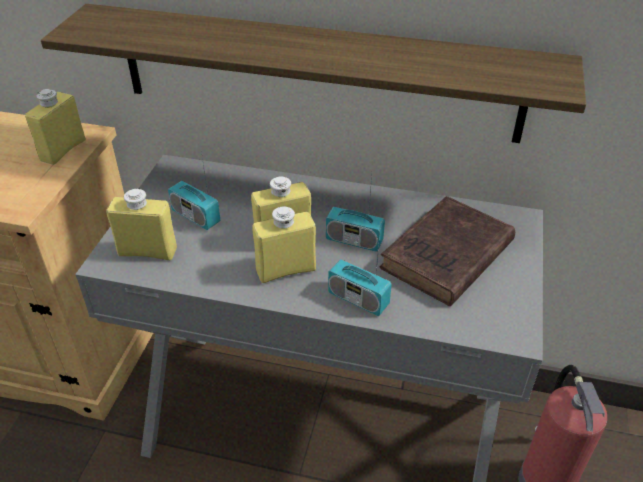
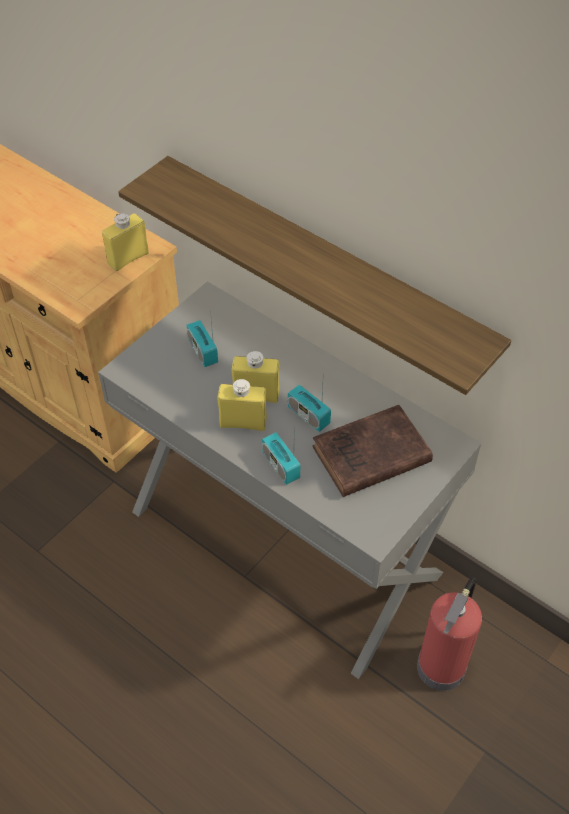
camera: 25 degrees right, 10 degrees up
yellow bottle [106,188,177,260] -> none

